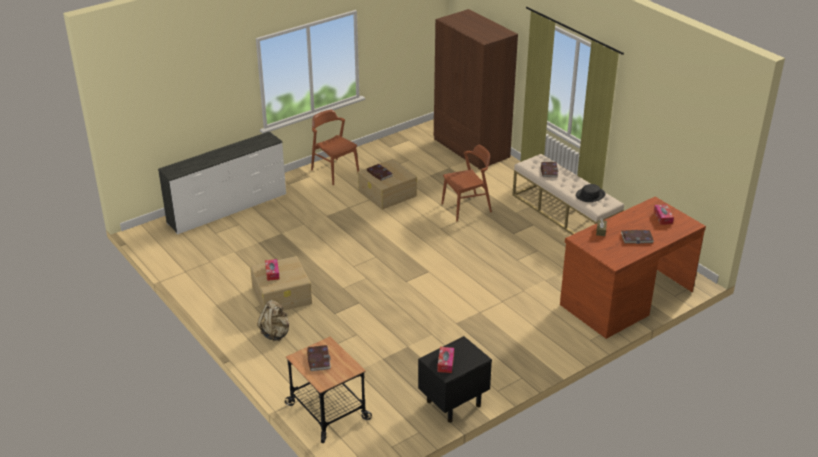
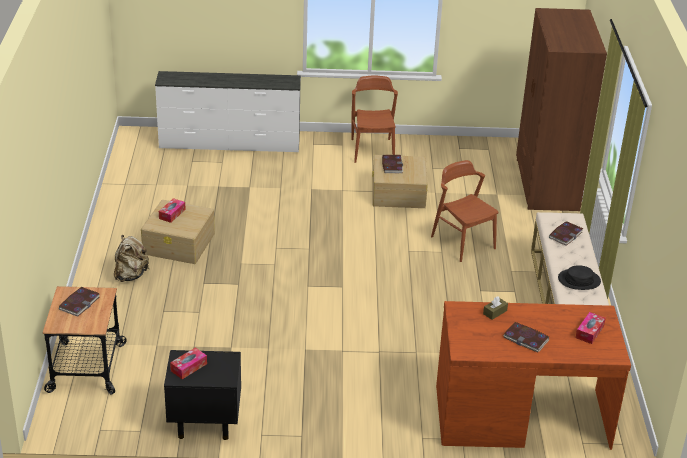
camera: 35 degrees right, 0 degrees up
brown chair [441,145,492,221] -> brown chair turned 135 degrees counterclockwise [431,160,499,262]

